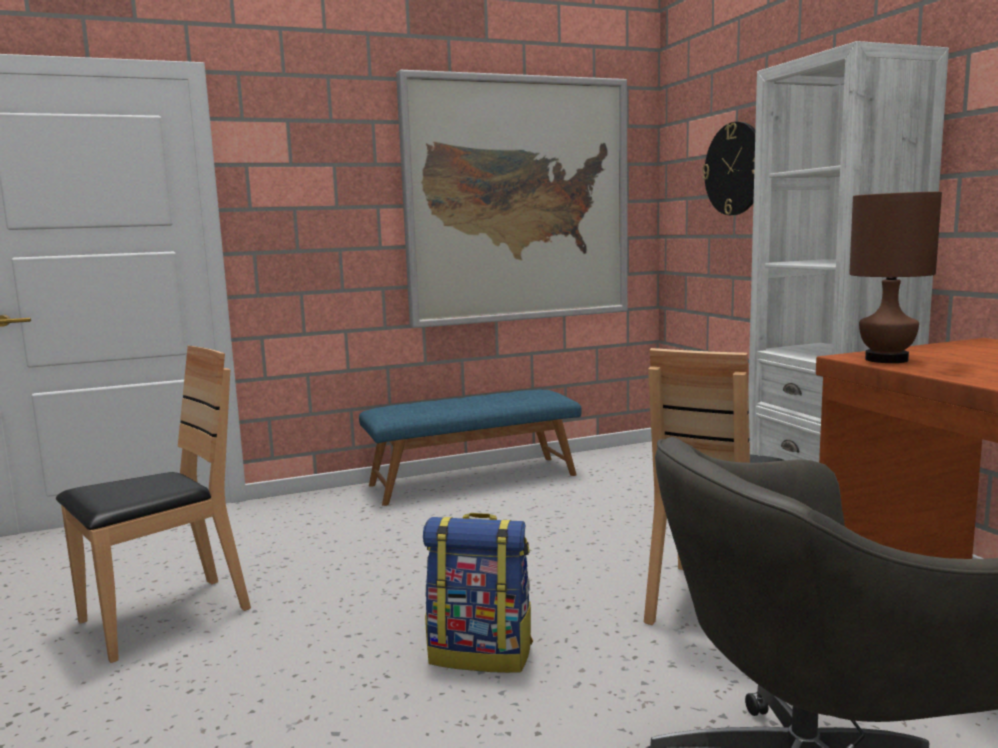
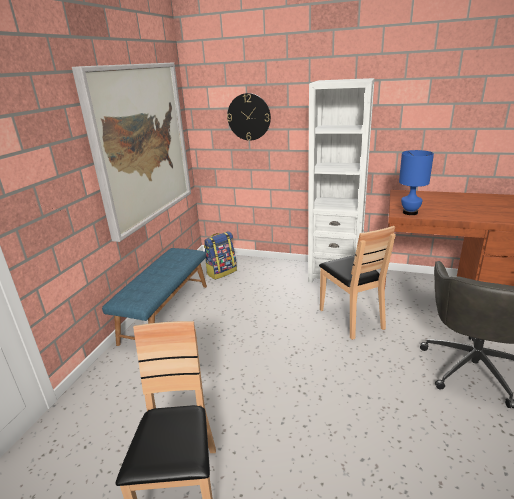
camera: 50 degrees left, 15 degrees up
backpack [423,513,533,673] -> backpack moved to [204,231,237,280]
brown table lamp [849,192,942,363] -> blue table lamp [399,150,434,215]

